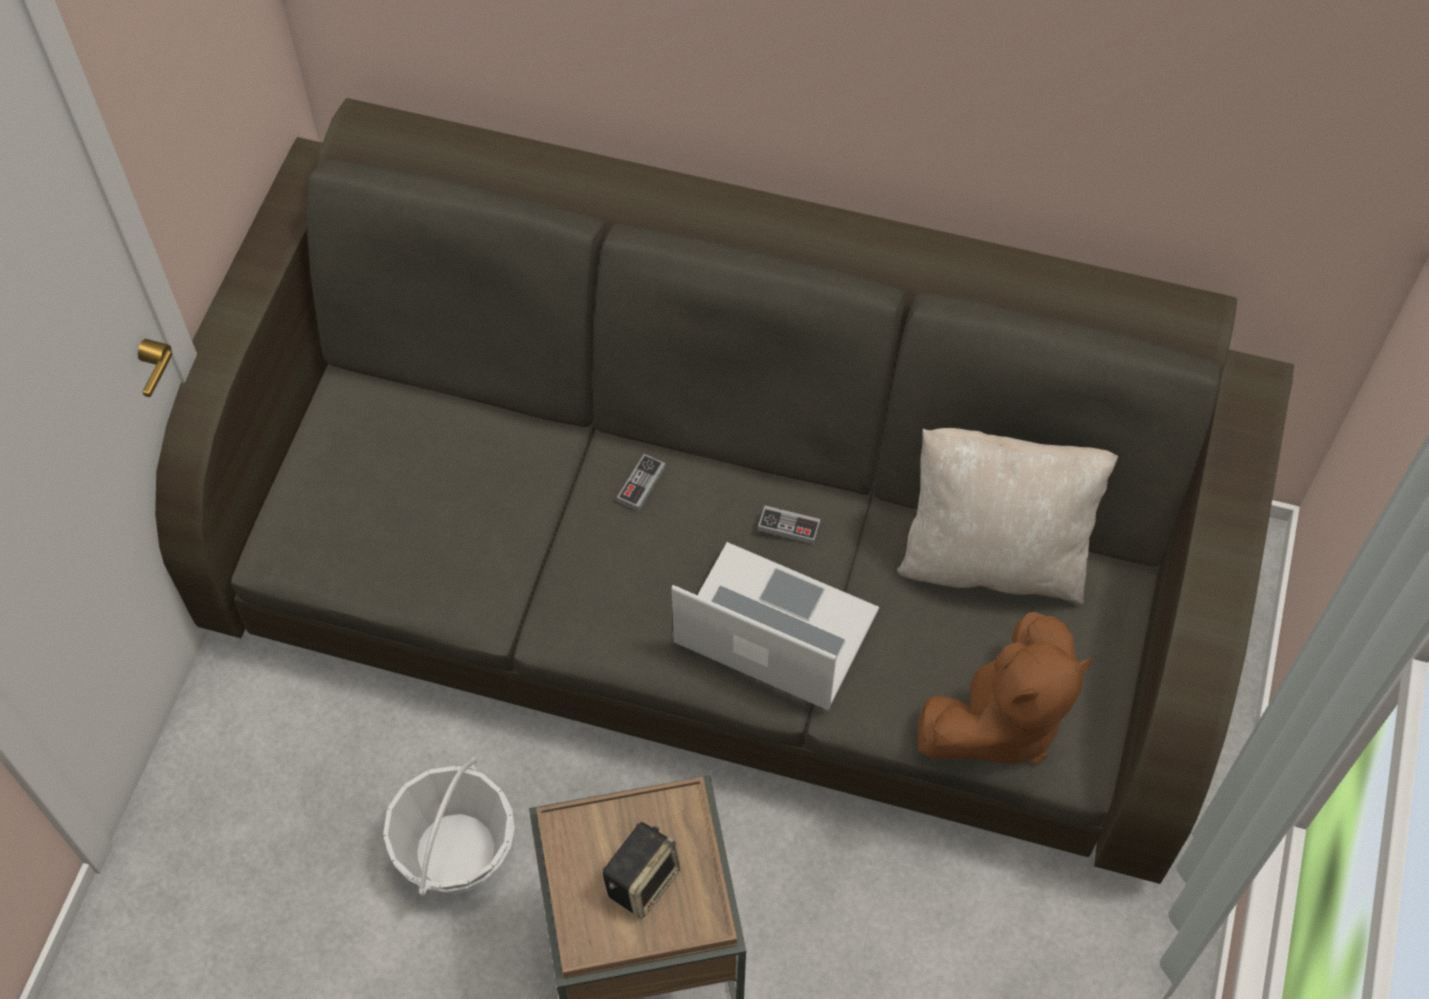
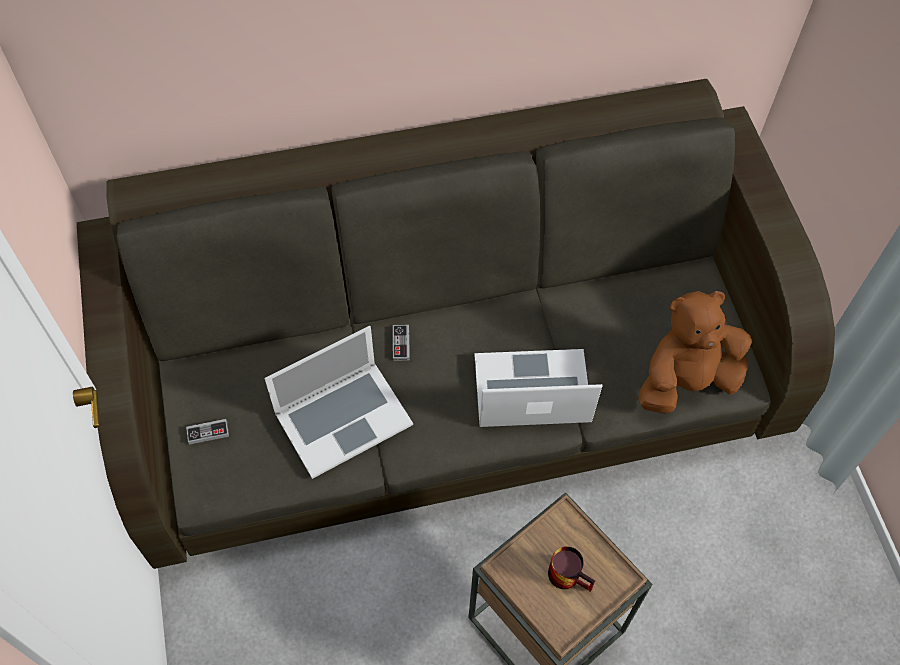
camera: 30 degrees left, 0 degrees up
basket [383,757,515,896] -> none
speaker [602,822,680,919] -> mug [548,546,595,592]
game controller [758,506,821,544] -> game controller moved to [186,419,229,445]
beige pillow [897,428,1118,605] -> none
brown plush toy [918,612,1092,765] -> brown plush toy turned 135 degrees counterclockwise [638,291,752,414]
none -> laptop [264,326,413,479]

